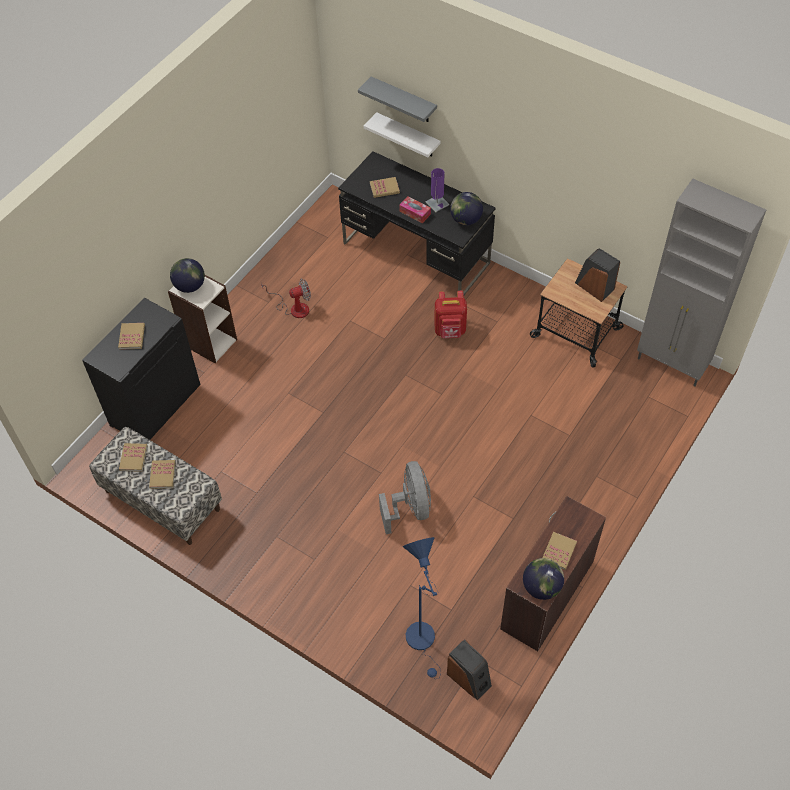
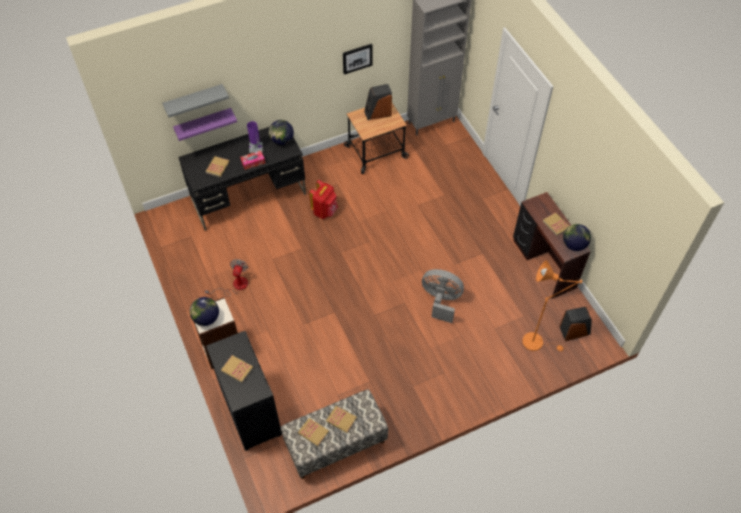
camera: 60 degrees left, 0 degrees up
white shelf [364,112,441,157] -> purple shelf [173,108,237,141]
blue floor lamp [403,537,441,679] -> orange floor lamp [522,261,582,351]
none -> picture [343,44,373,75]

